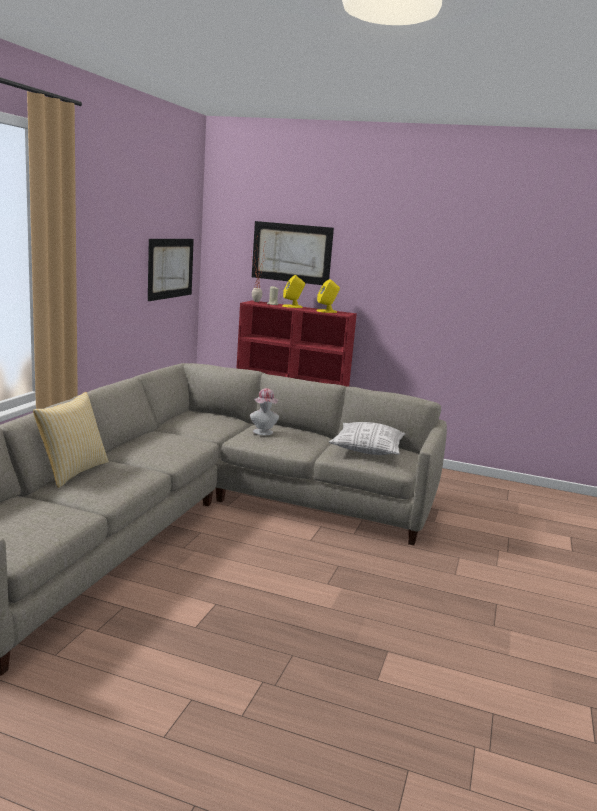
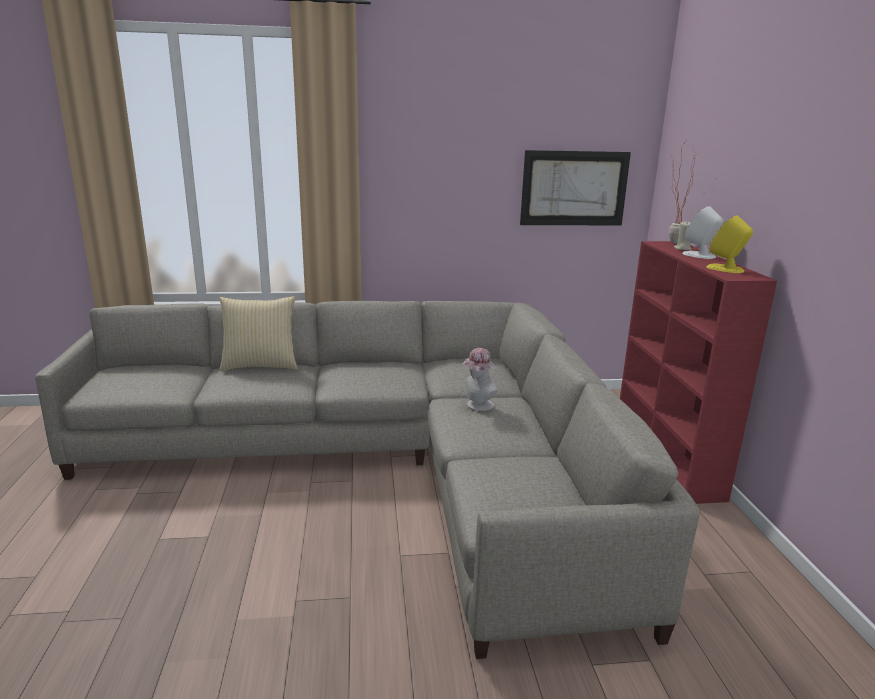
camera: 65 degrees right, 5 degrees up
picture [252,221,334,285] -> none
yellow speaker [282,275,305,308] -> white speaker [682,206,723,259]
pillow [329,422,405,455] -> none

